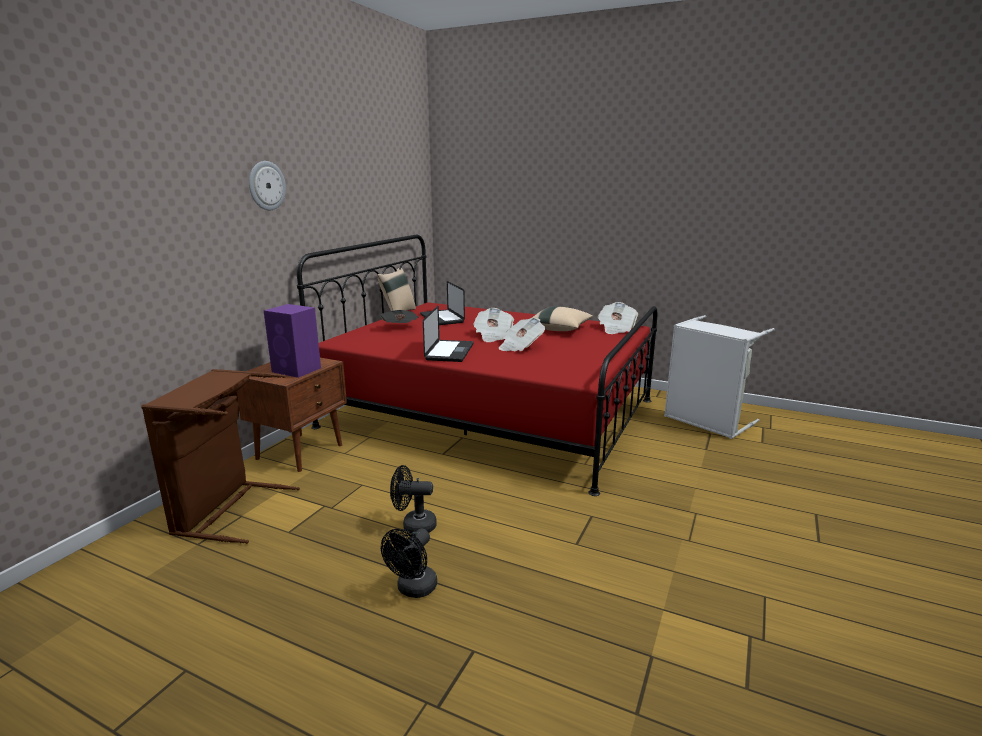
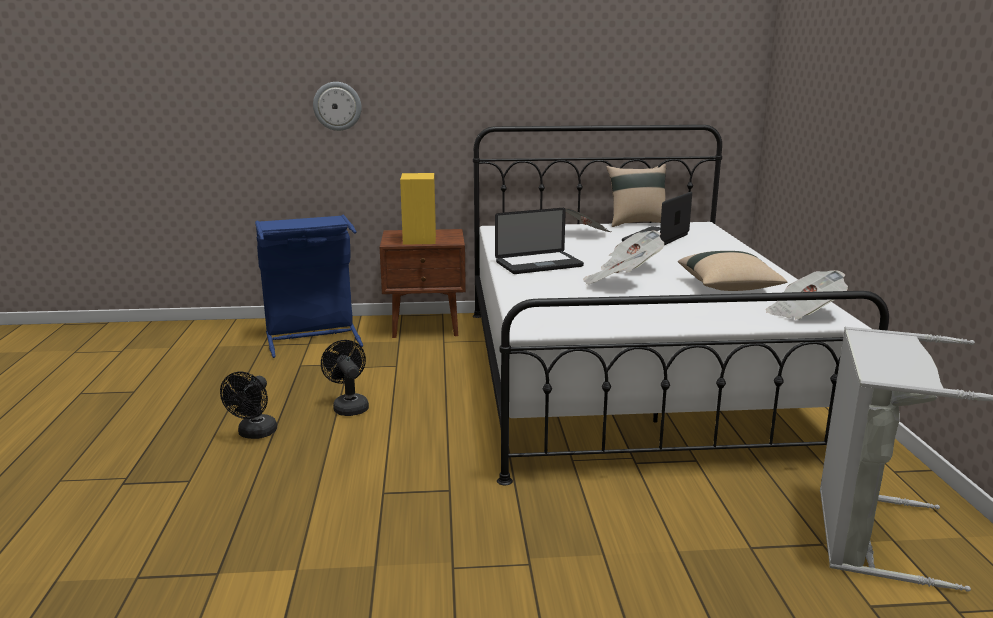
camera: 60 degrees right, 0 degrees up
brown laundry basket [141,369,300,544] -> blue laundry basket [255,215,363,358]
wall clock [249,161,286,210] -> wall clock moved to [313,82,362,131]
purple speaker [264,304,321,378] -> yellow speaker [400,173,436,245]
red bed [297,235,657,496] -> white bed [473,125,889,485]
black fan [381,528,437,598] -> black fan turned 75 degrees counterclockwise [220,372,277,439]

